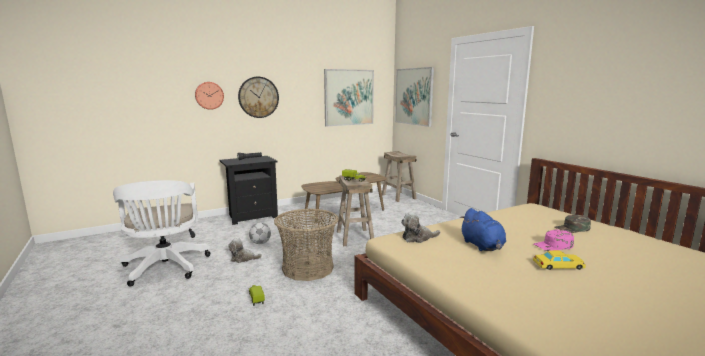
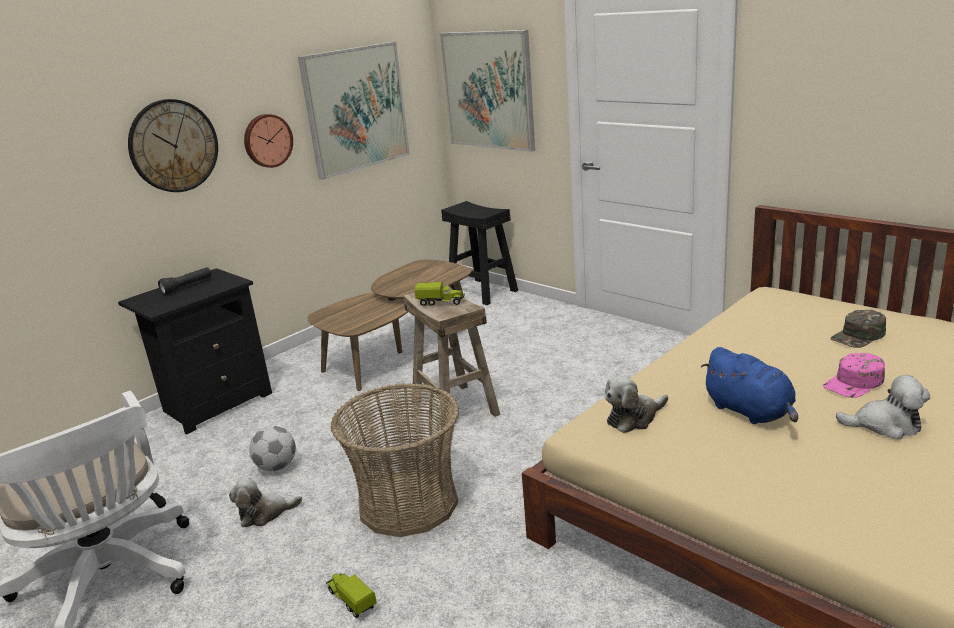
camera: 15 degrees left, 10 degrees up
wall clock [195,82,224,110] -> wall clock moved to [244,114,293,168]
beige stool [382,151,417,202] -> black stool [441,201,518,305]
yellow toy car [533,250,586,270] -> plush toy [836,375,931,439]

